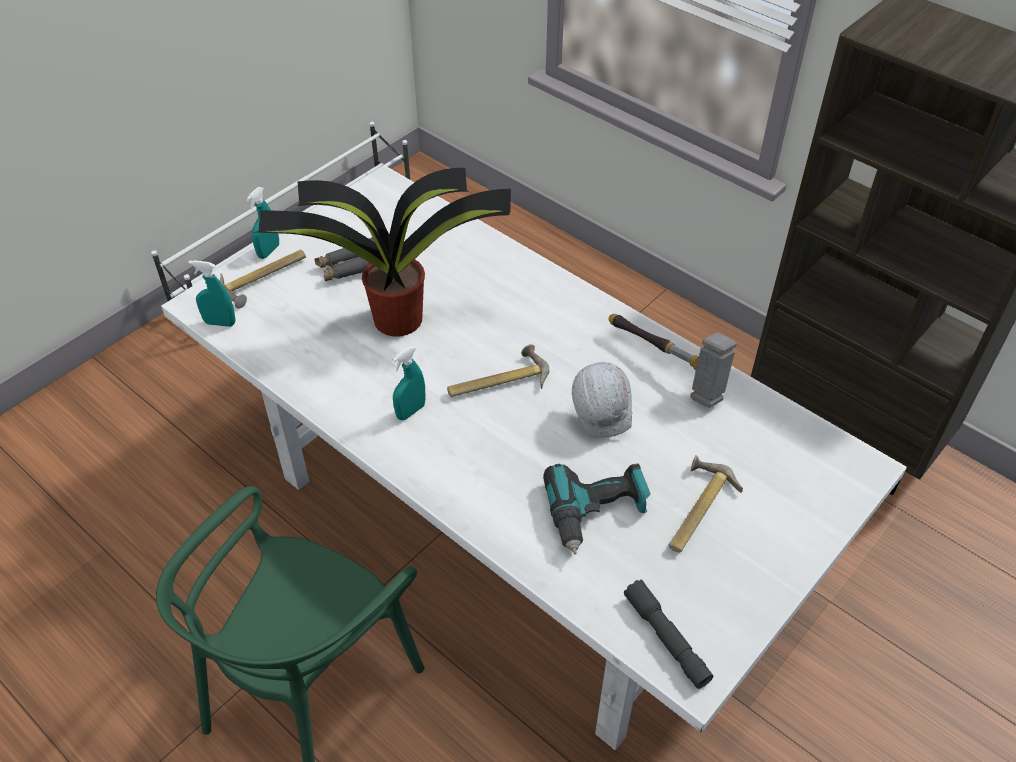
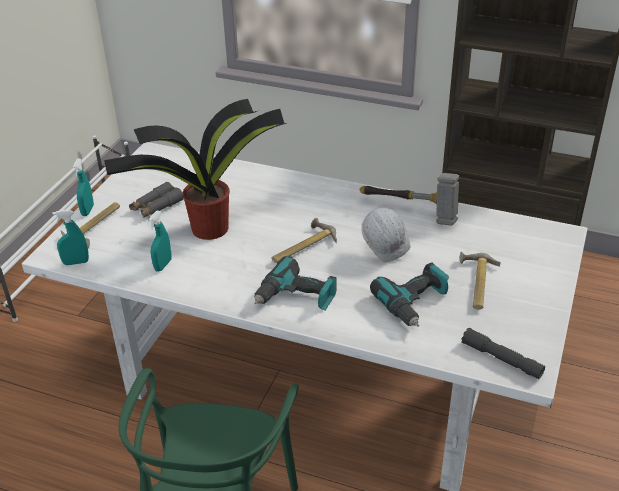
camera: 20 degrees left, 10 degrees down
turquoise spray bottle [392,346,425,420] -> turquoise spray bottle moved to [148,211,171,272]
none -> power drill [254,256,337,310]

